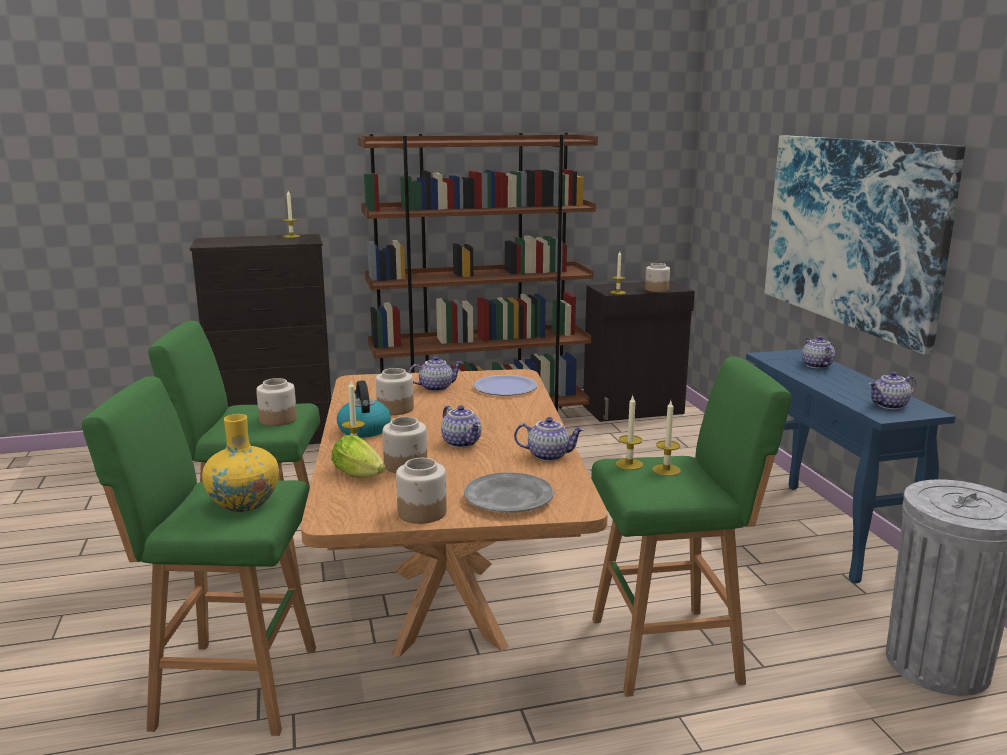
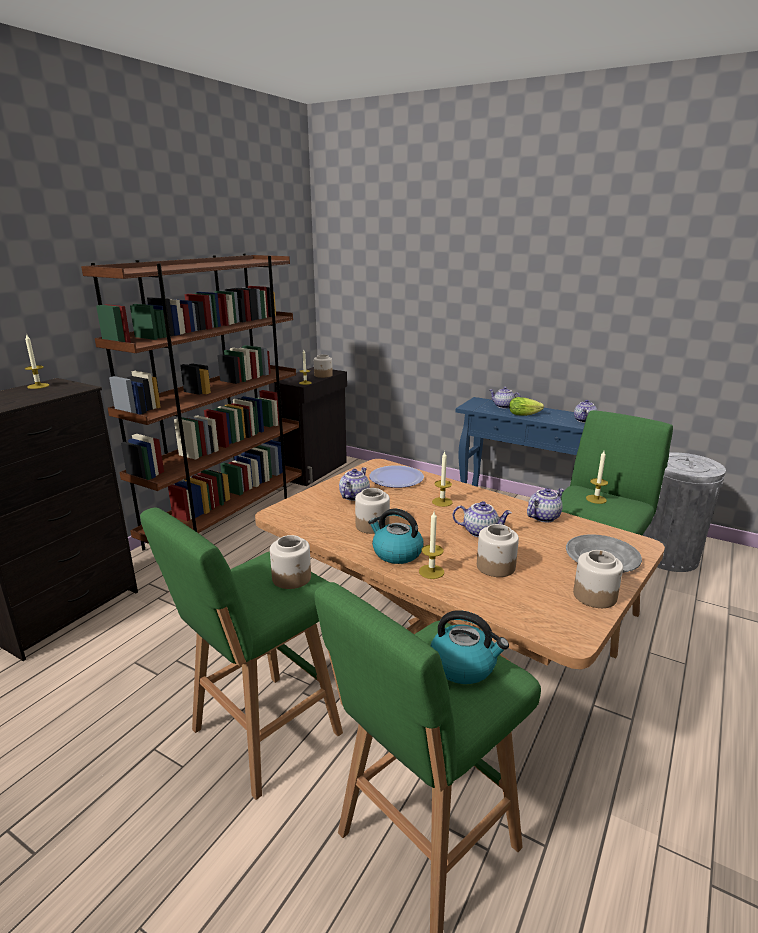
camera: 45 degrees left, 5 degrees up
yellow vase [202,414,279,512] -> kettle [431,610,509,684]
lettuce [331,435,386,478] -> lettuce moved to [509,397,544,416]
candle [616,396,643,470] -> candle moved to [432,452,453,507]
picture [765,135,965,355] -> none

